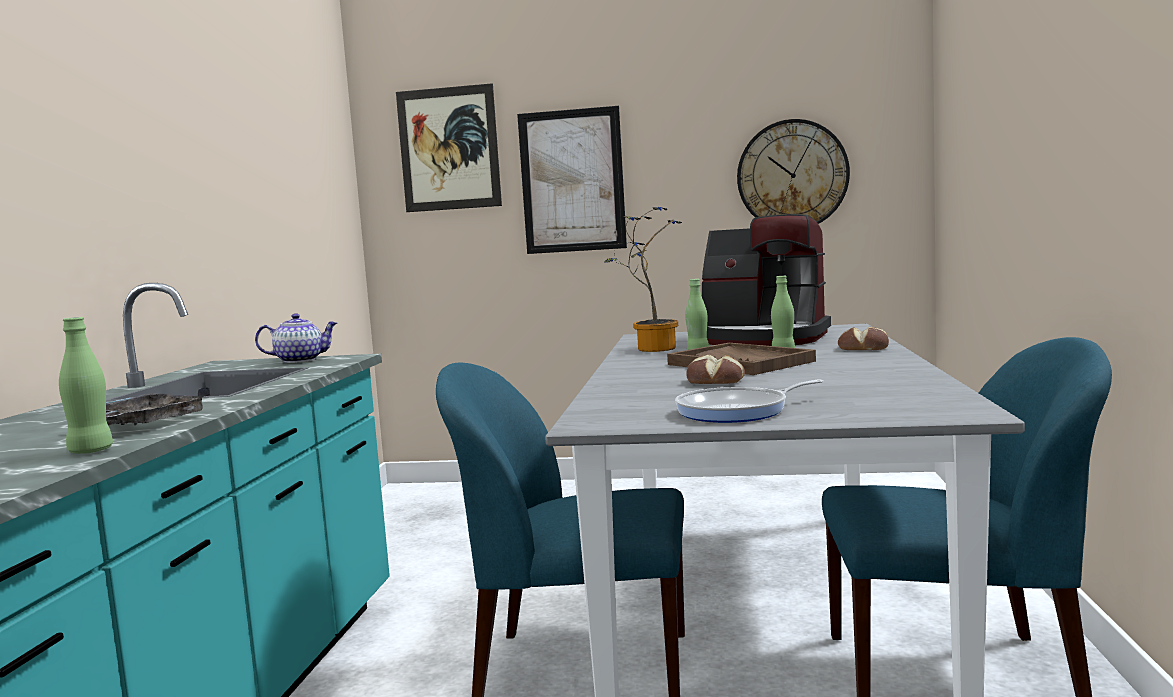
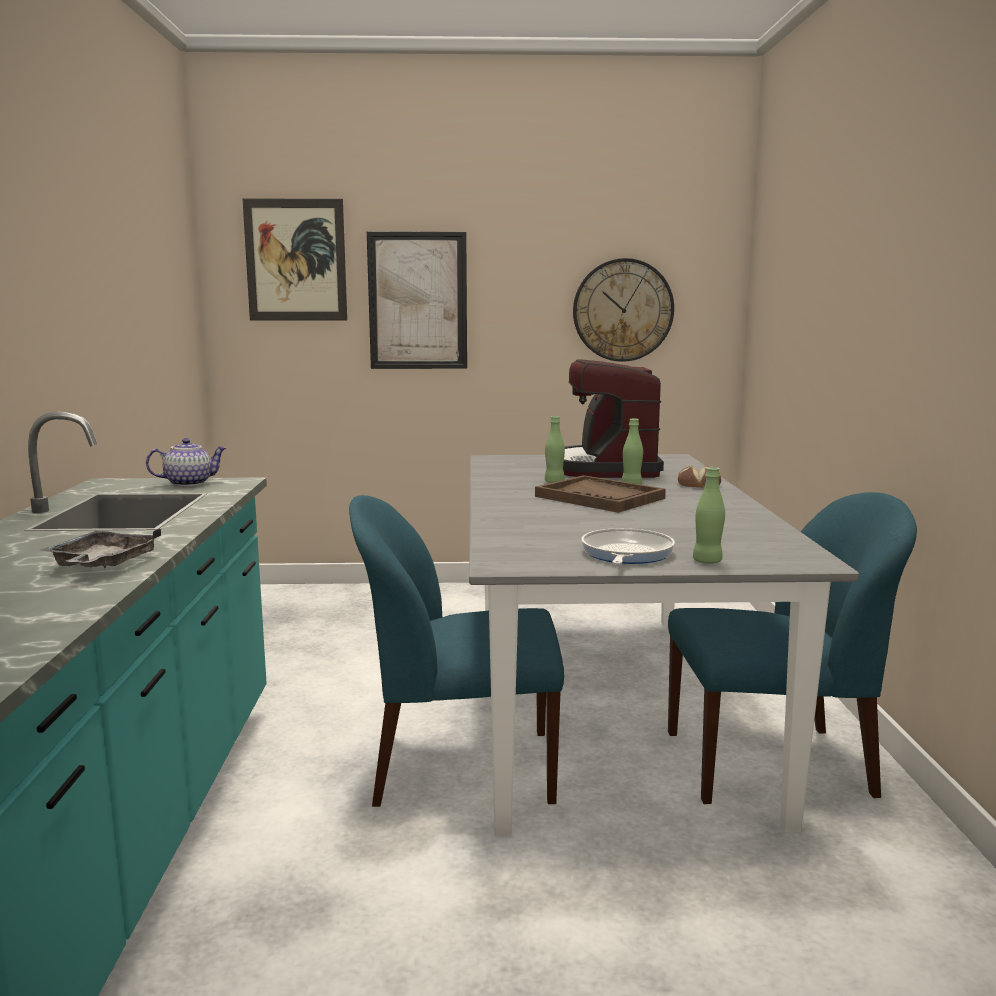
camera: 10 degrees left, 5 degrees up
green bottle [59,317,113,454] -> green bottle moved to [693,467,725,564]
potted plant [604,207,682,352] -> none
frying pan [675,380,824,423] -> frying pan turned 135 degrees clockwise [581,528,675,565]
bread [686,355,745,384] -> none
coffee machine [702,214,831,346] -> coffee machine turned 75 degrees clockwise [563,359,664,478]

